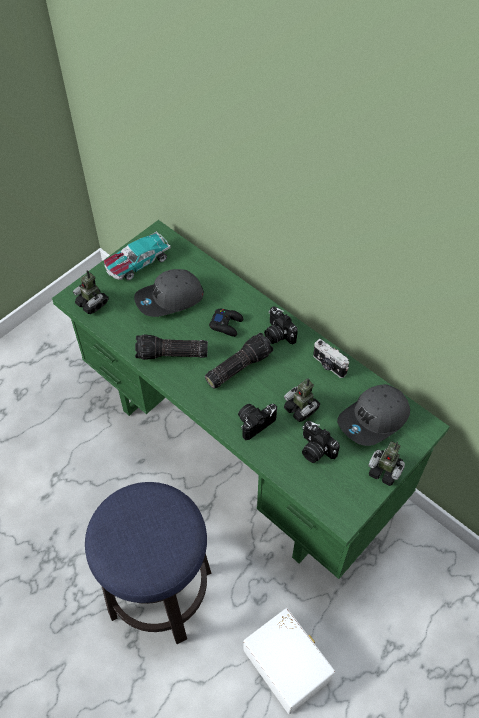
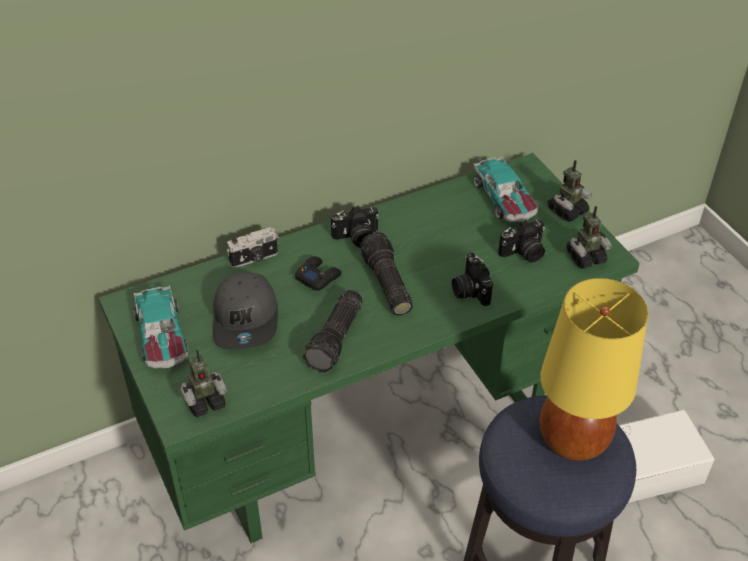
camera: 70 degrees left, 10 degrees down
toy robot [284,379,320,422] -> toy robot moved to [567,206,612,269]
camera [313,339,349,378] -> camera moved to [226,227,278,268]
grey cap [337,384,410,446] -> toy car [473,157,538,222]
none -> yellow table lamp [540,278,648,461]

